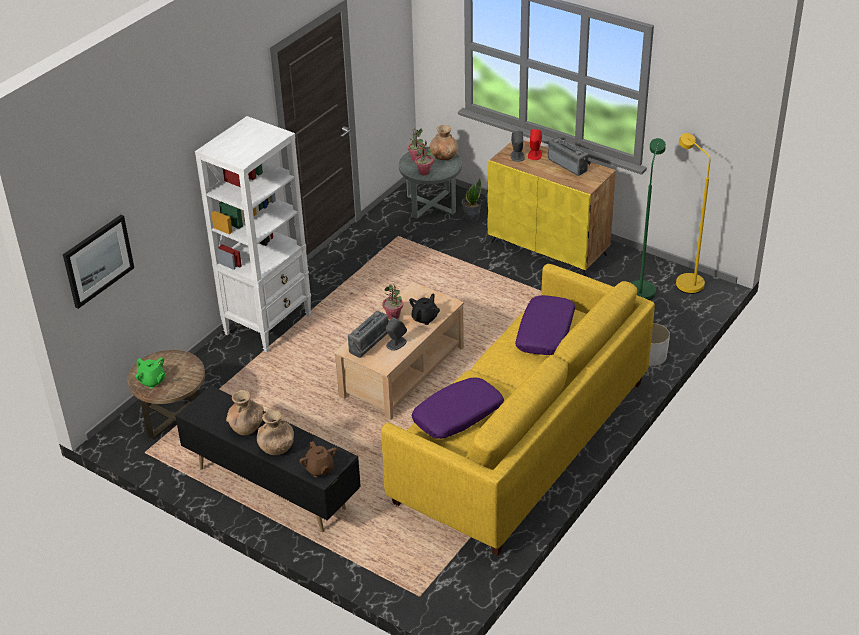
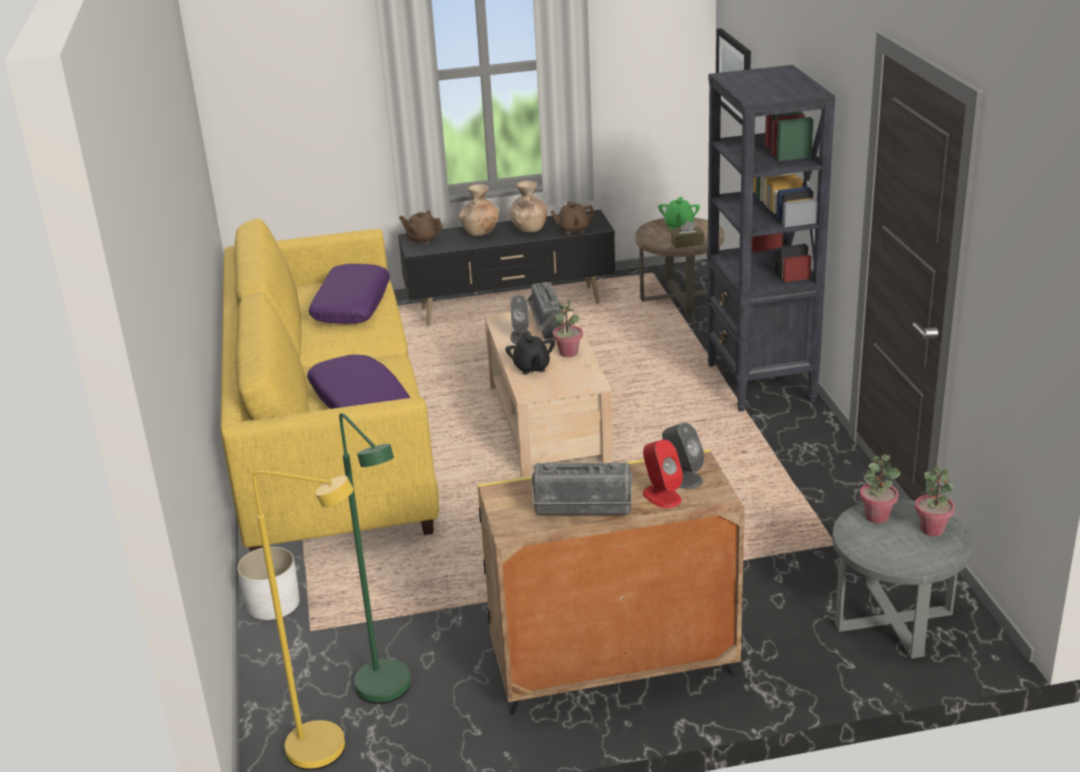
camera: 135 degrees right, 10 degrees down
green teapot [135,357,165,389] -> green teapot turned 75 degrees counterclockwise [658,197,700,229]
white bookcase [195,116,312,352] -> black bookcase [706,65,835,412]
brown vase [430,125,458,160] -> none
potted plant [462,179,482,221] -> none
none -> brown teapot [550,201,595,234]
none -> brown tissue box [671,220,704,248]

